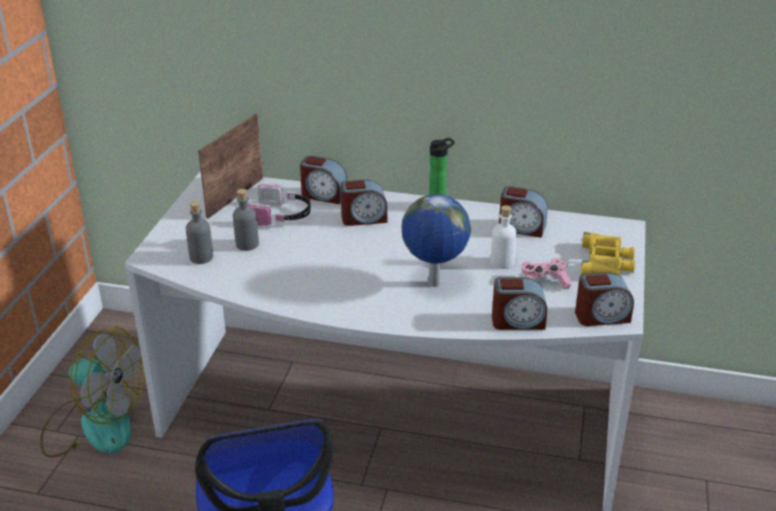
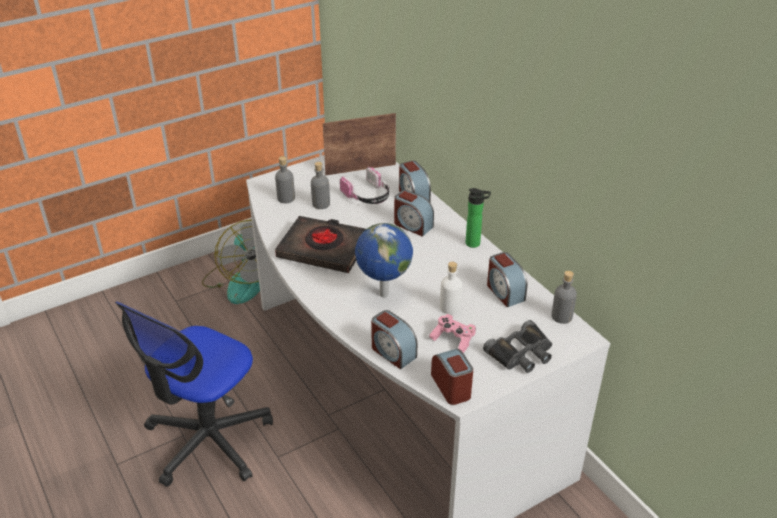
camera: 45 degrees right, 5 degrees up
alarm clock [575,272,634,326] -> alarm clock turned 150 degrees counterclockwise [431,349,473,405]
yellow binoculars [581,232,635,276] -> black binoculars [483,320,552,373]
none -> black book [275,216,366,273]
none -> grey bottle [551,271,577,324]

